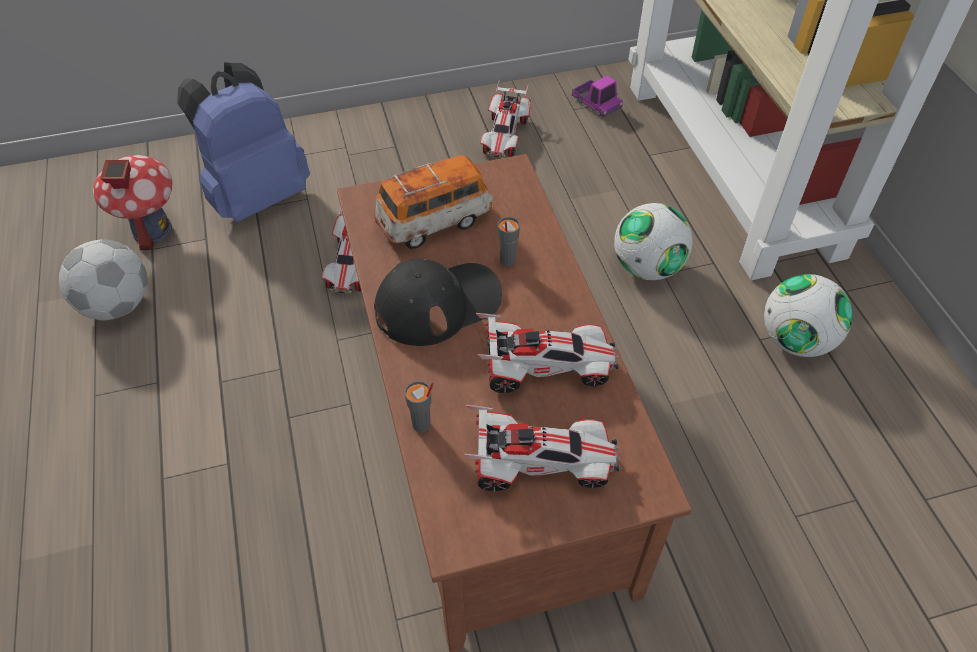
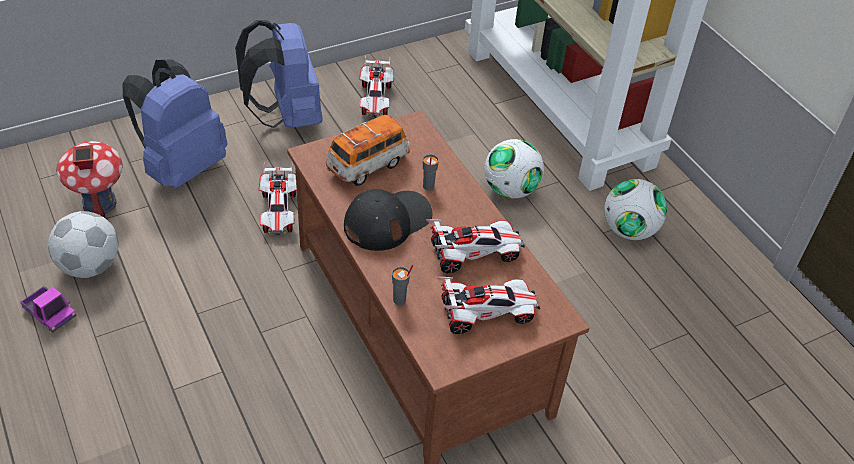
camera: 15 degrees left, 5 degrees down
toy truck [572,75,623,117] -> toy truck moved to [20,286,76,332]
none -> blue backpack [235,20,322,128]

